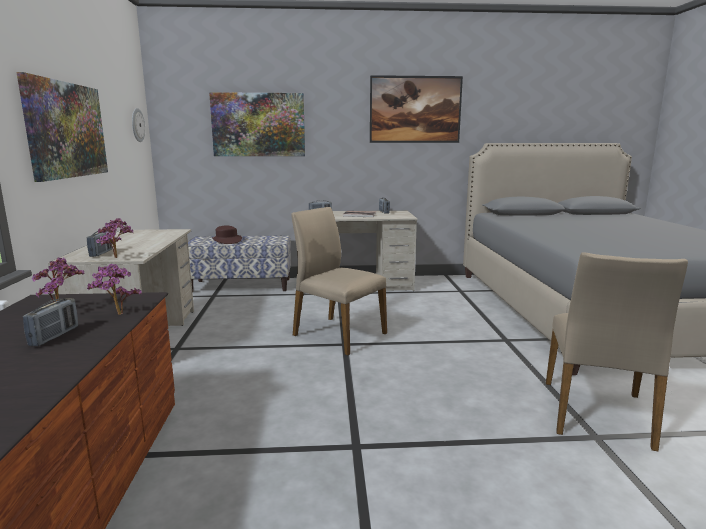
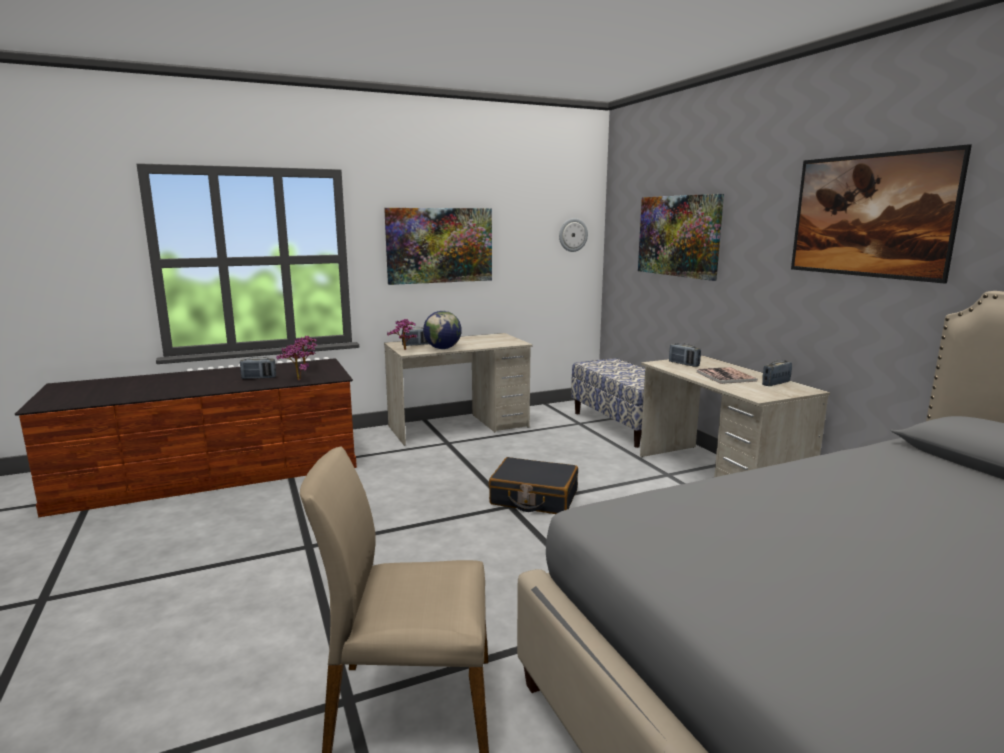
camera: 70 degrees right, 0 degrees up
brown hat [212,226,242,244] -> none
beige chair [291,207,387,355] -> black suitcase [489,457,578,514]
none -> globe [423,311,462,349]

